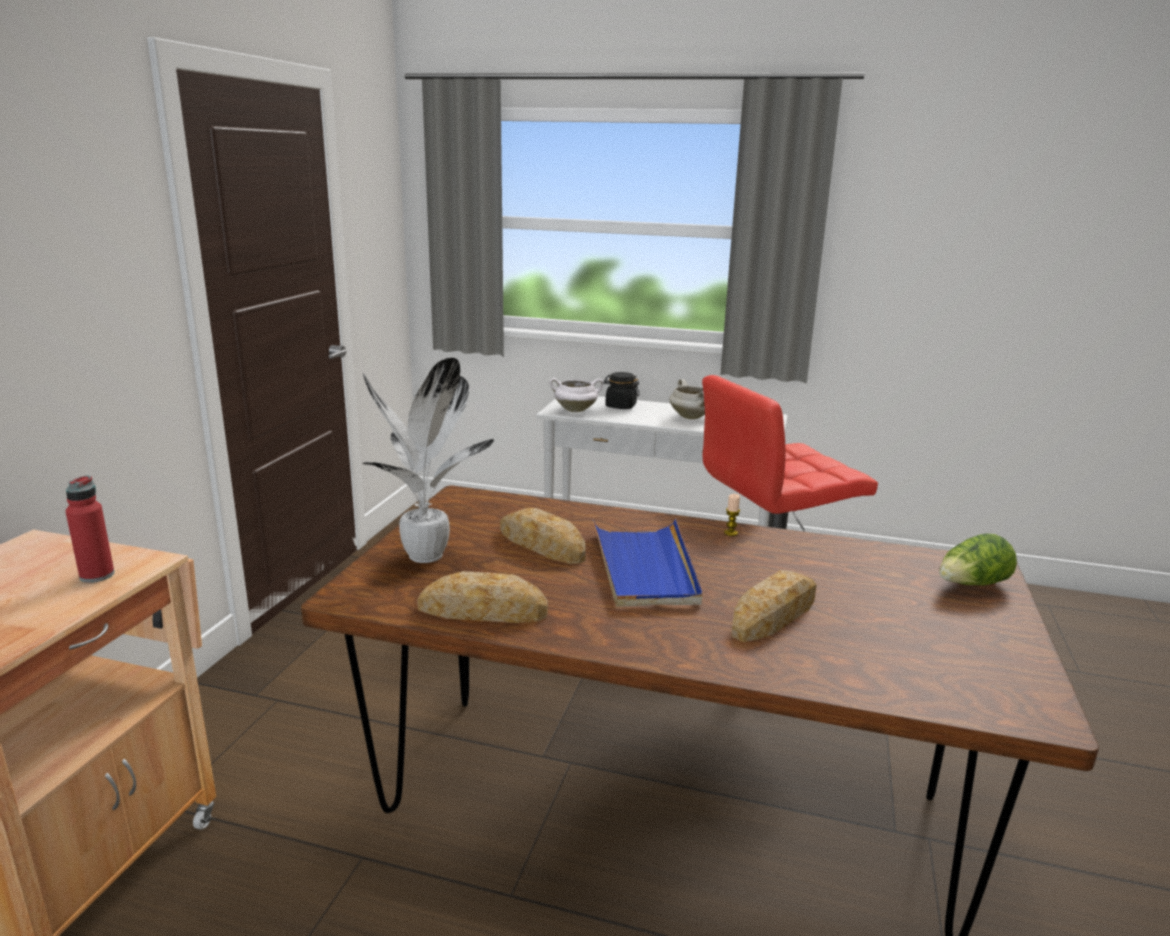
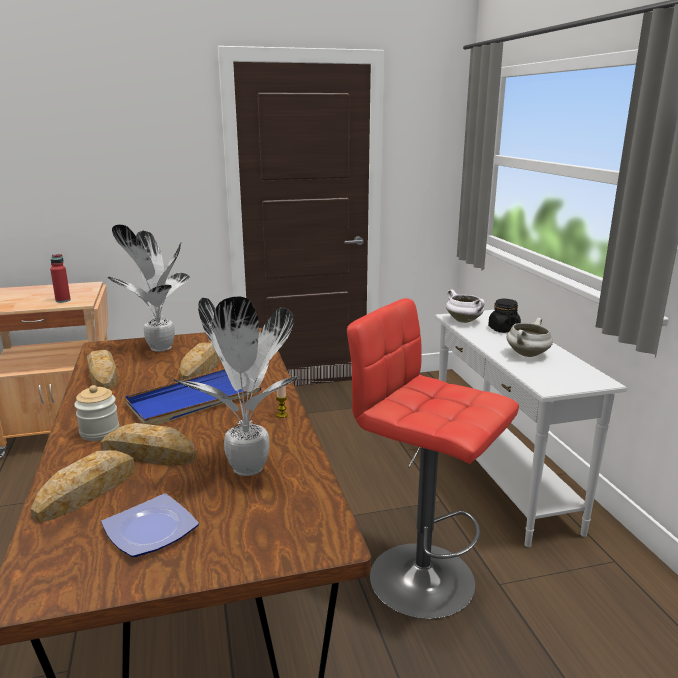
camera: 60 degrees right, 0 degrees up
lettuce [939,534,1017,586] -> none
none -> bread [31,450,135,523]
none -> jar [74,385,119,441]
none -> plate [101,493,199,557]
none -> potted plant [173,297,300,476]

